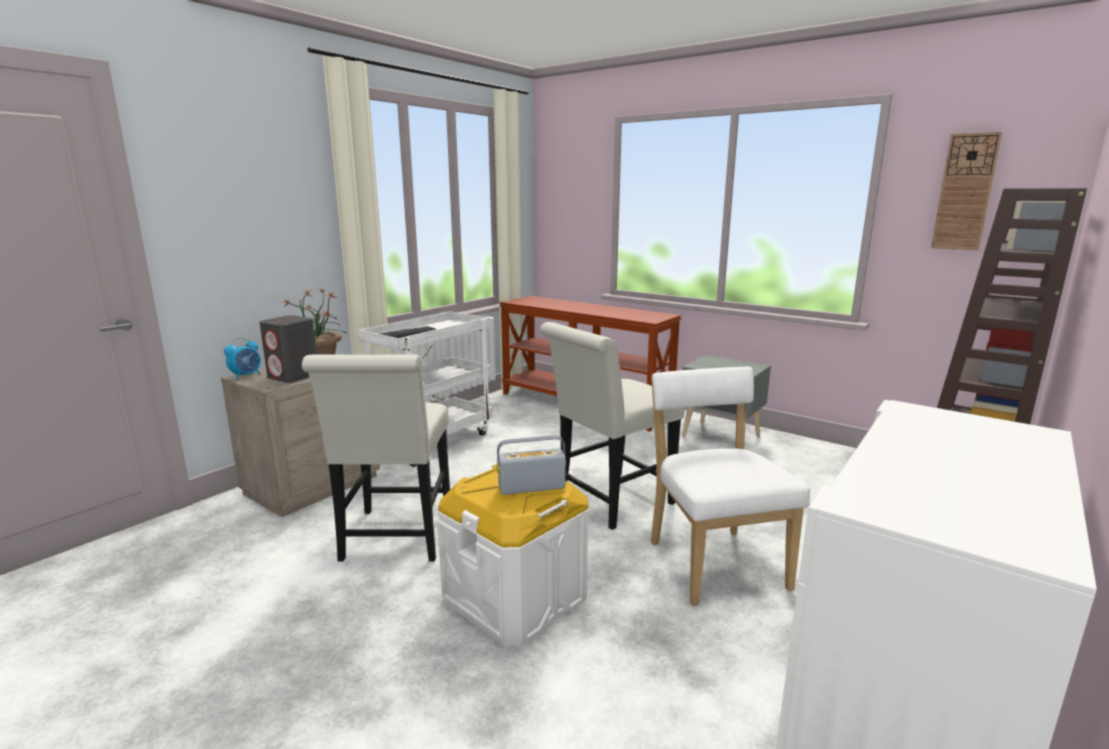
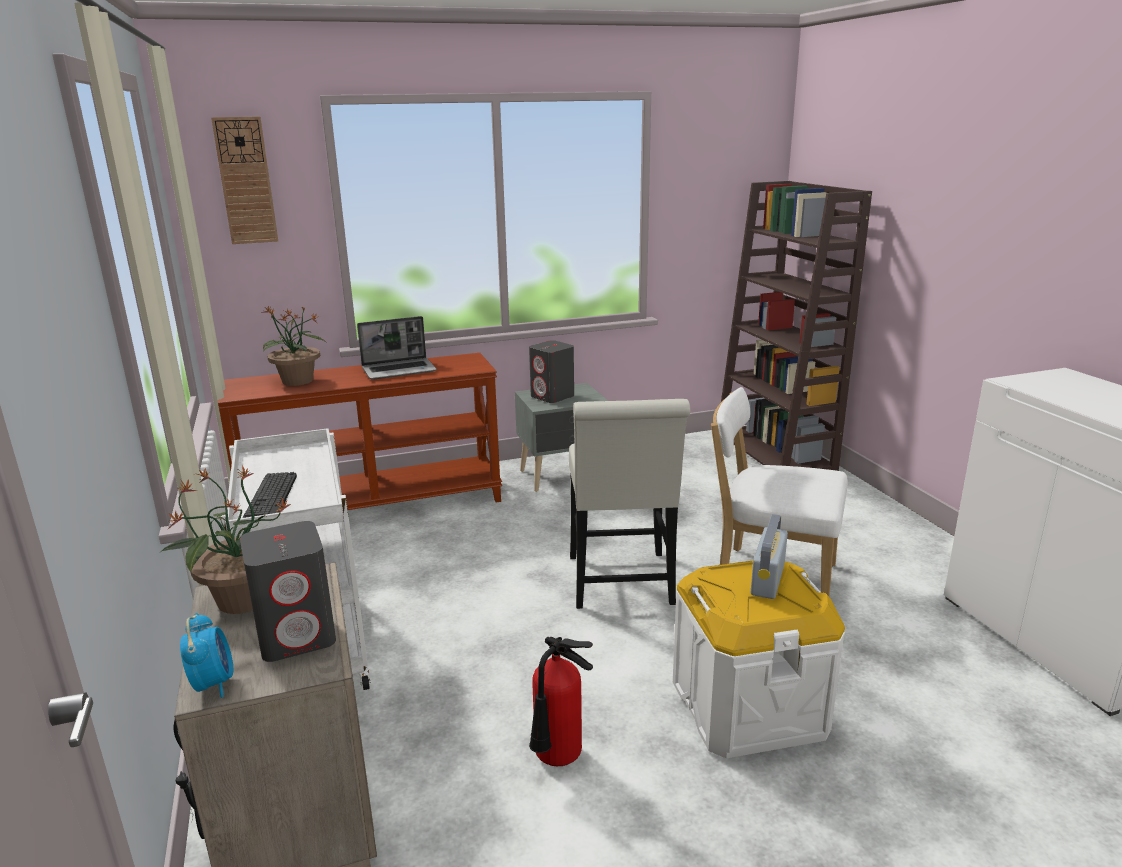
camera: 55 degrees left, 5 degrees up
white chair [302,355,450,561] -> fire extinguisher [529,637,593,766]
wall clock [931,132,1002,250] -> wall clock moved to [211,117,278,244]
none -> potted plant [263,306,327,386]
none -> laptop [357,316,437,380]
none -> grey speaker [529,340,574,403]

